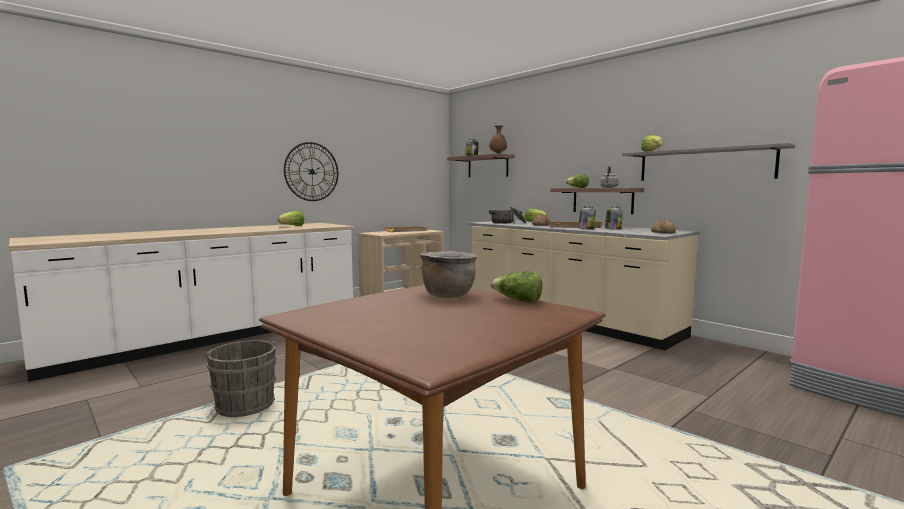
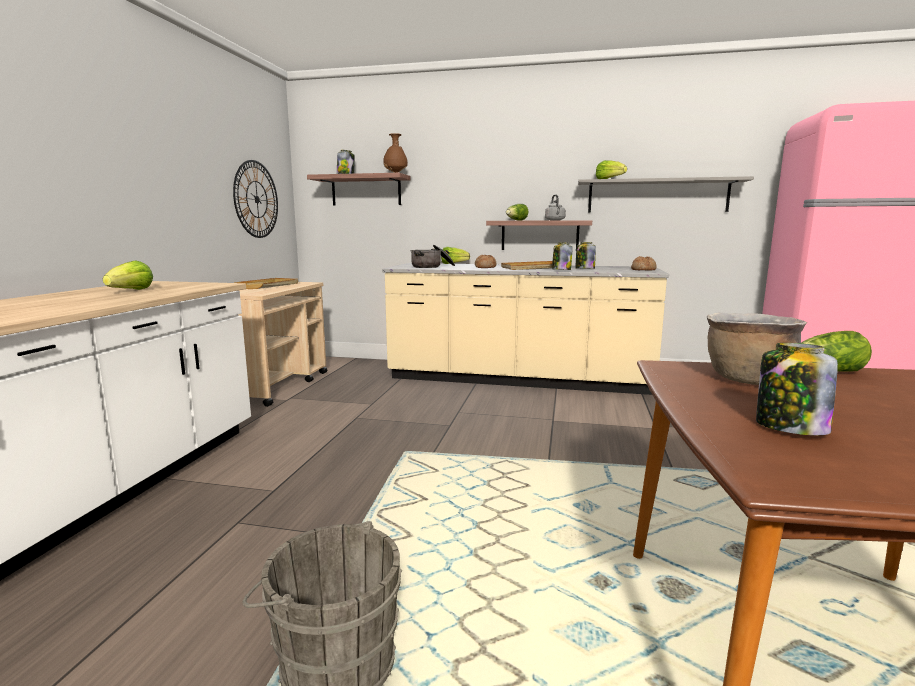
camera: 35 degrees left, 5 degrees up
wall clock [284,142,338,201] -> wall clock moved to [233,160,278,238]
none -> jar [756,343,838,435]

